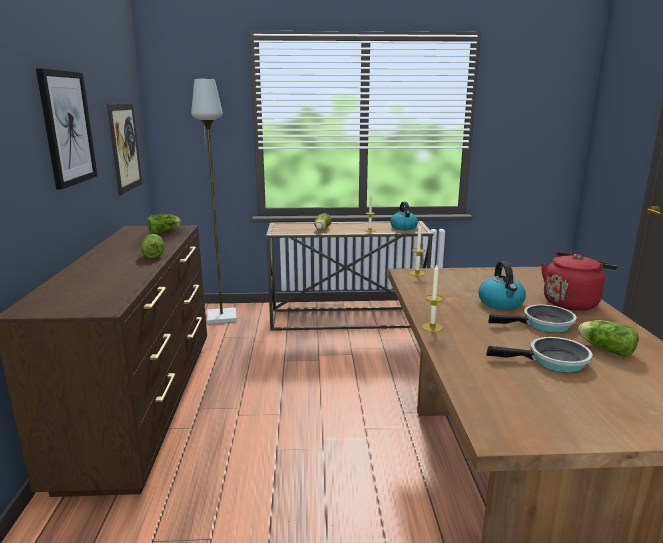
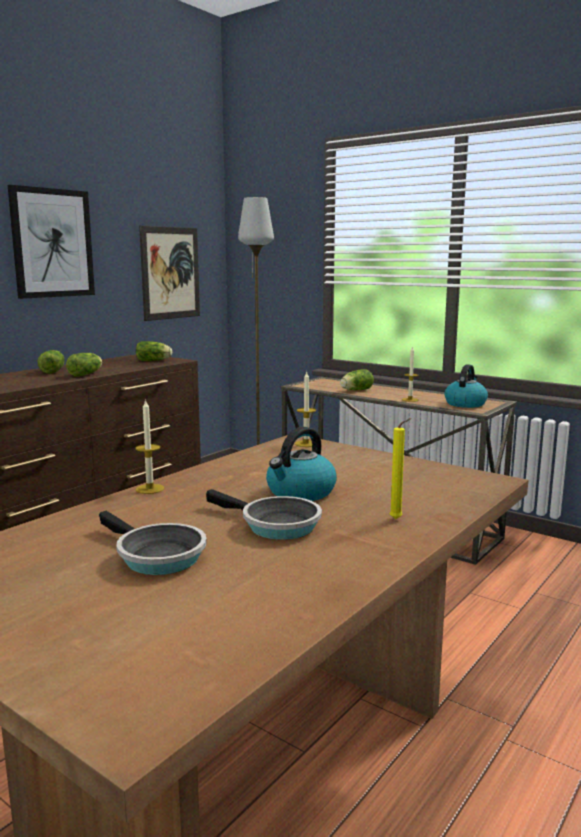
camera: 40 degrees right, 5 degrees down
red kettle [541,252,617,311] -> yellow candle [389,418,411,519]
lettuce [578,320,638,356] -> lettuce moved to [37,350,65,374]

